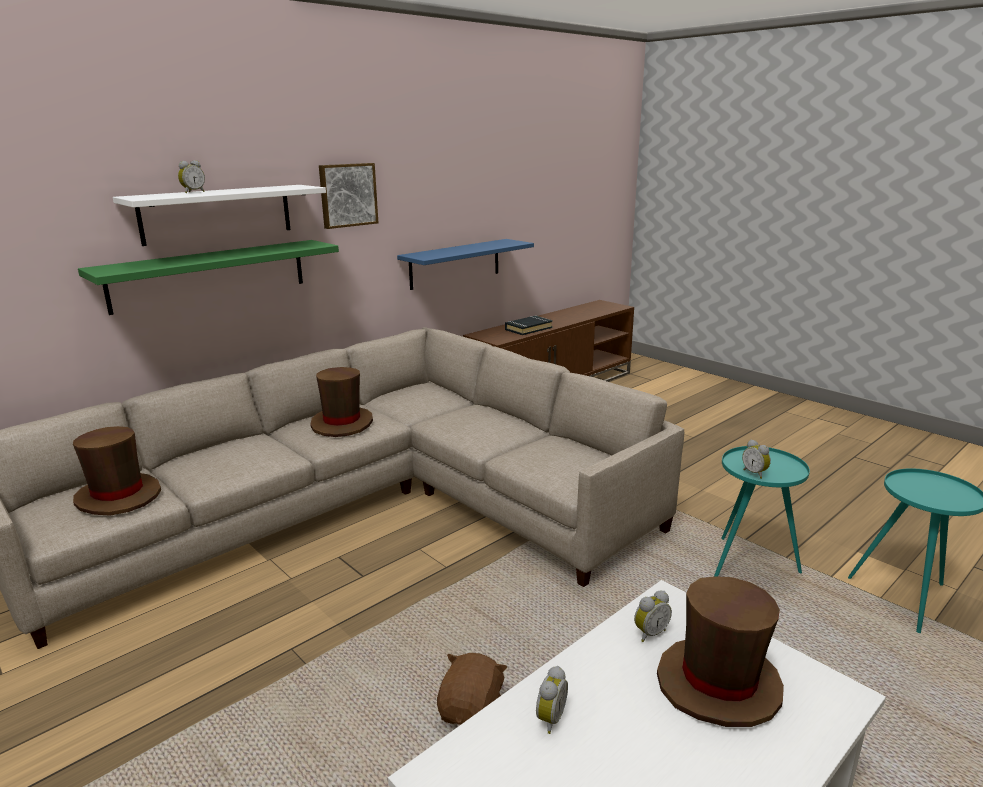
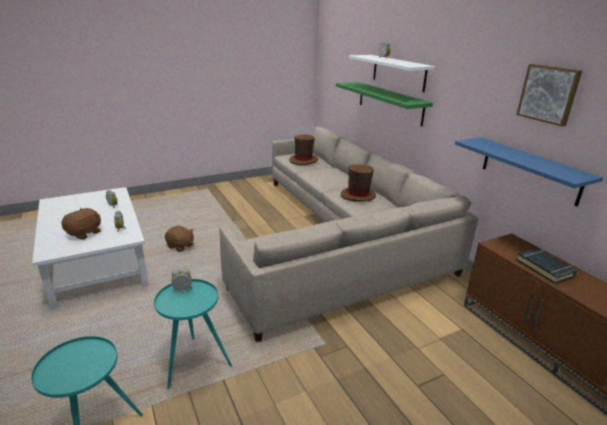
camera: 105 degrees right, 5 degrees up
picture [319,163,378,229] -> picture moved to [516,64,582,126]
brown hat [657,576,784,727] -> brown plush toy [62,208,101,240]

